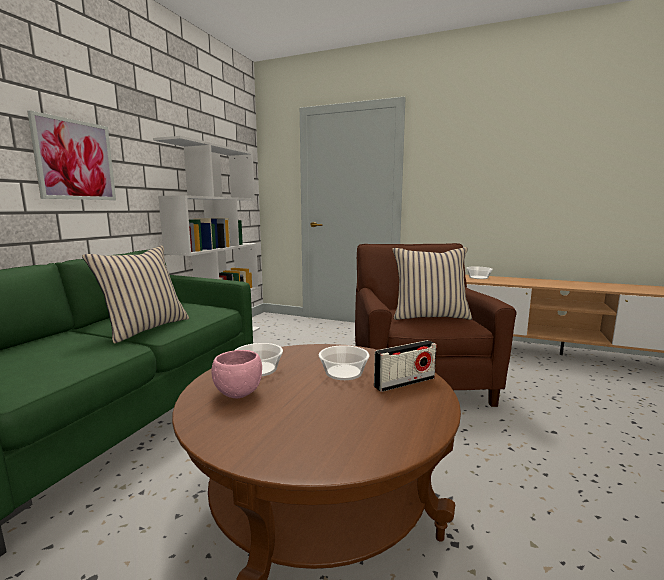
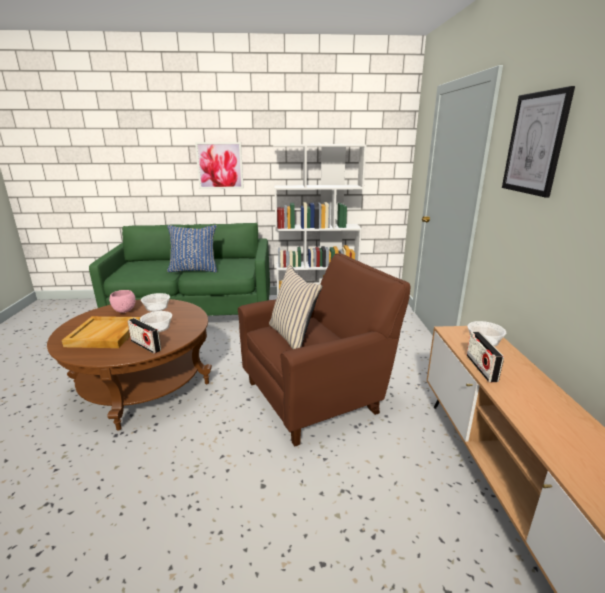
camera: 65 degrees right, 10 degrees up
beige pillow [82,245,189,344] -> blue pillow [167,225,217,272]
none -> beige tray [62,316,141,348]
none -> radio [466,332,504,382]
none -> picture [502,86,575,198]

